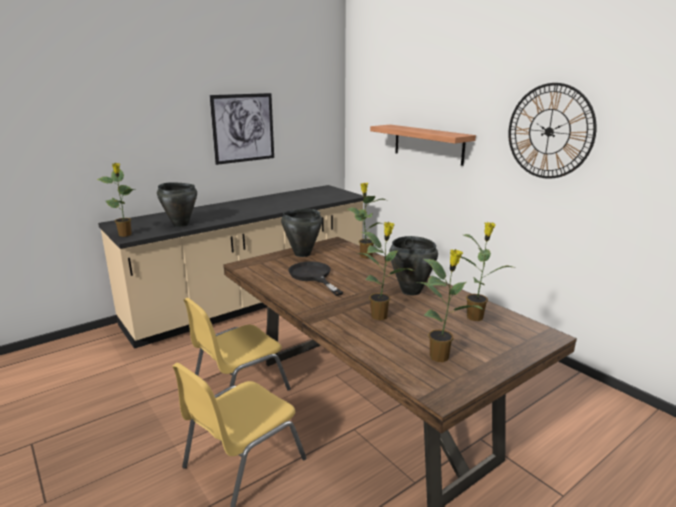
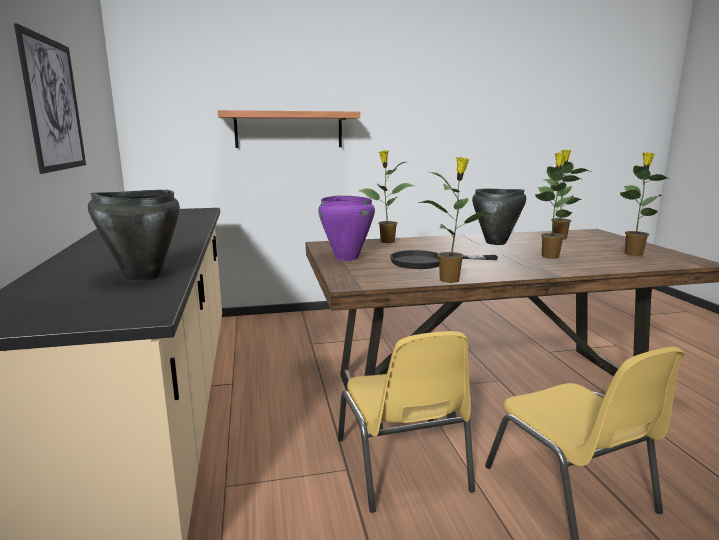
camera: 65 degrees left, 5 degrees down
potted plant [97,163,137,237] -> potted plant moved to [418,157,497,283]
black cooking pot [281,209,322,257] -> purple cooking pot [318,195,375,261]
wall clock [508,83,597,179] -> none

